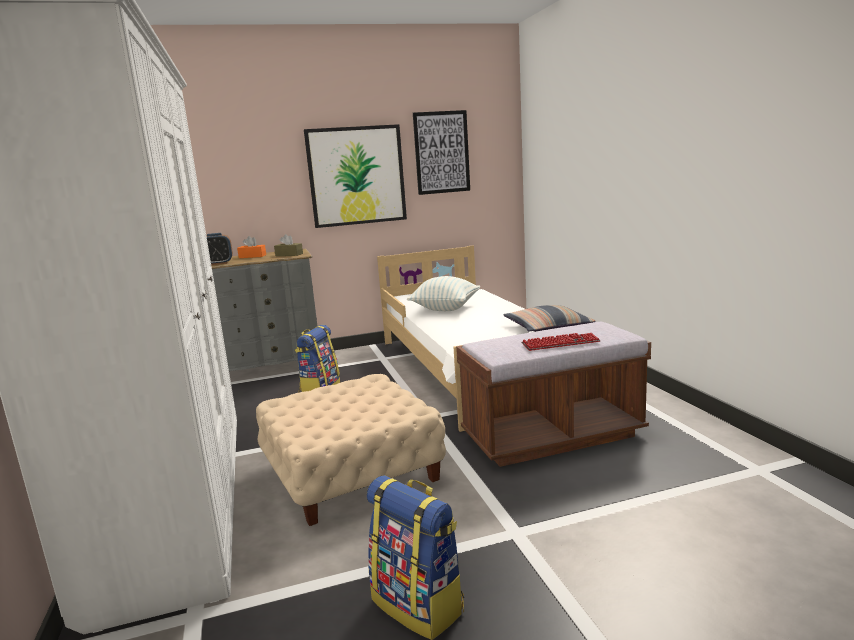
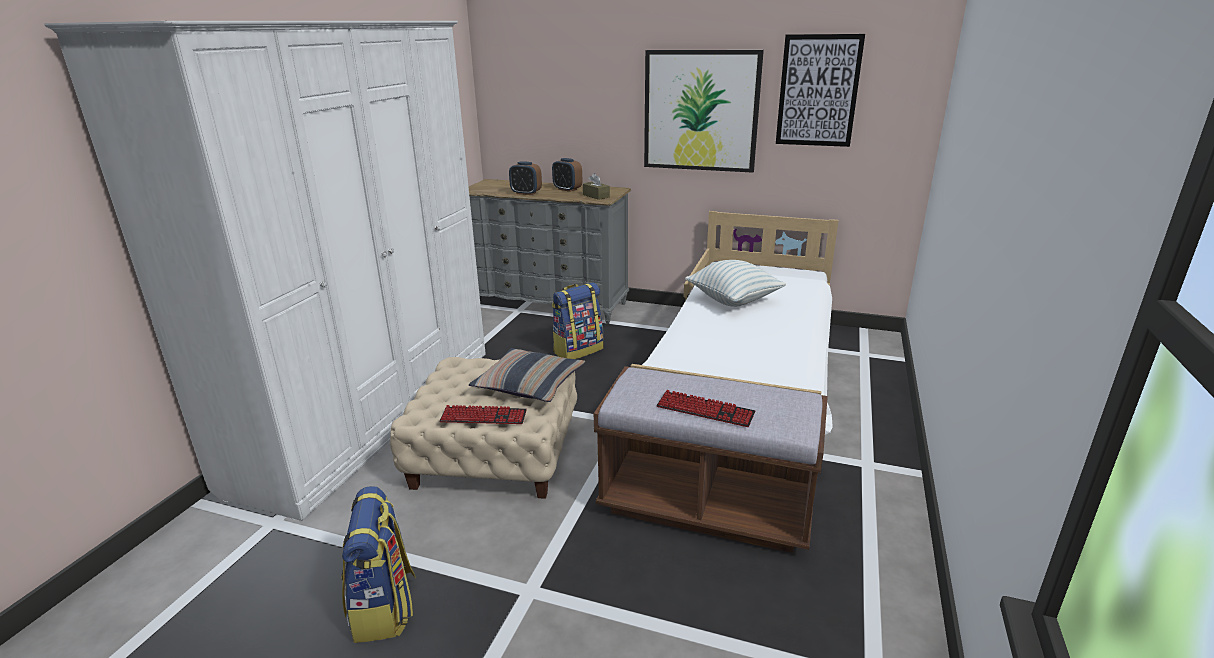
camera: 35 degrees right, 10 degrees up
orange tissue box [237,236,266,258] -> alarm clock [552,158,582,192]
pillow [503,305,596,332] -> pillow moved to [469,348,585,402]
none -> keyboard [440,405,527,424]

